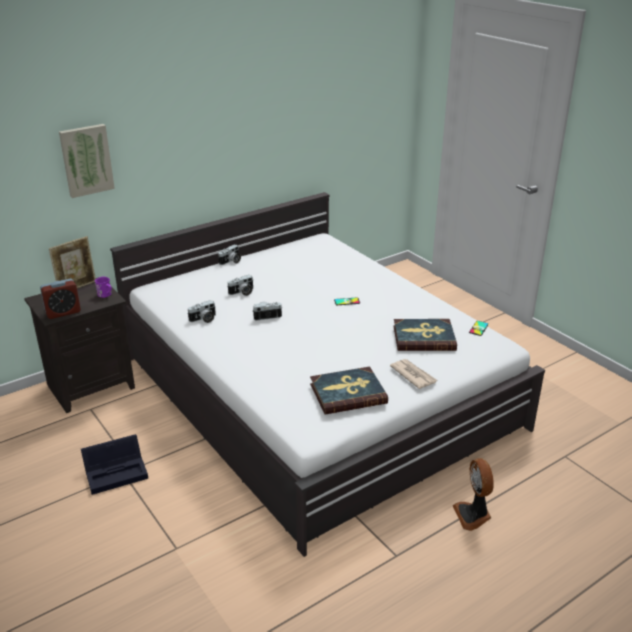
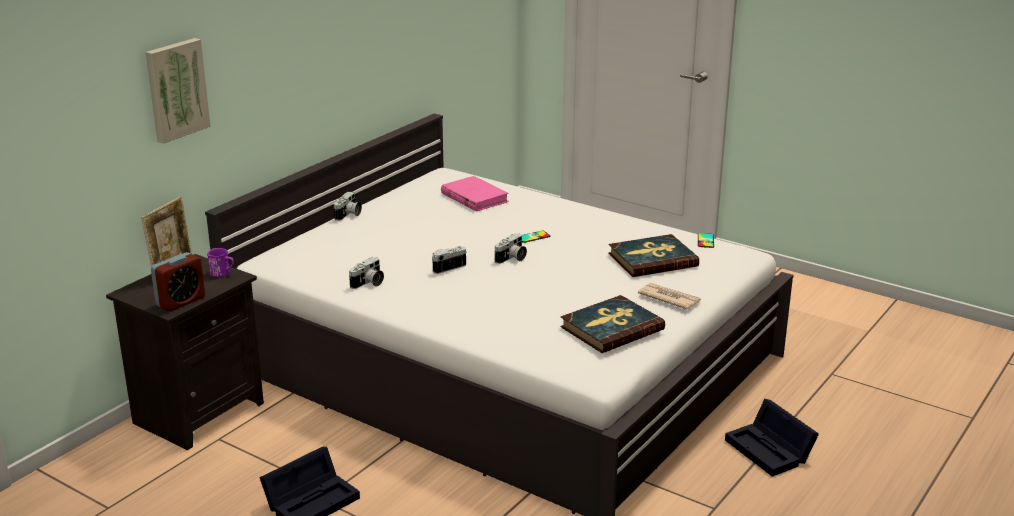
camera: 20 degrees left, 5 degrees down
camera [228,275,253,296] -> camera moved to [495,233,527,264]
fan [453,459,494,531] -> black storage box [725,399,819,477]
none -> pink book [441,176,509,212]

